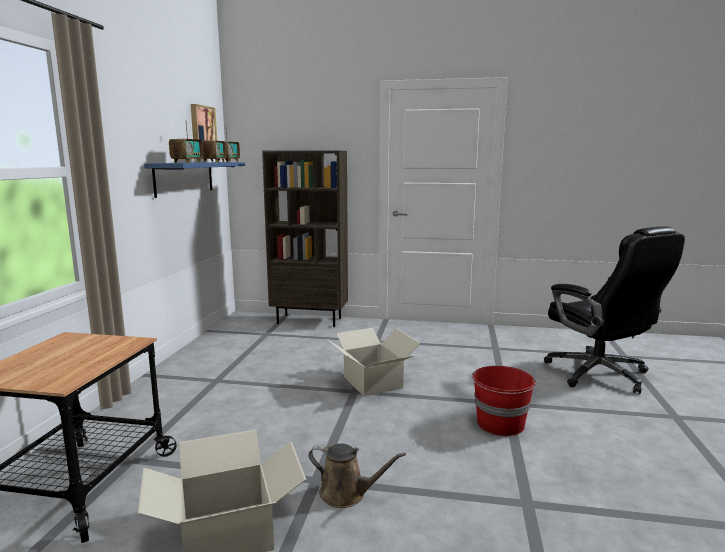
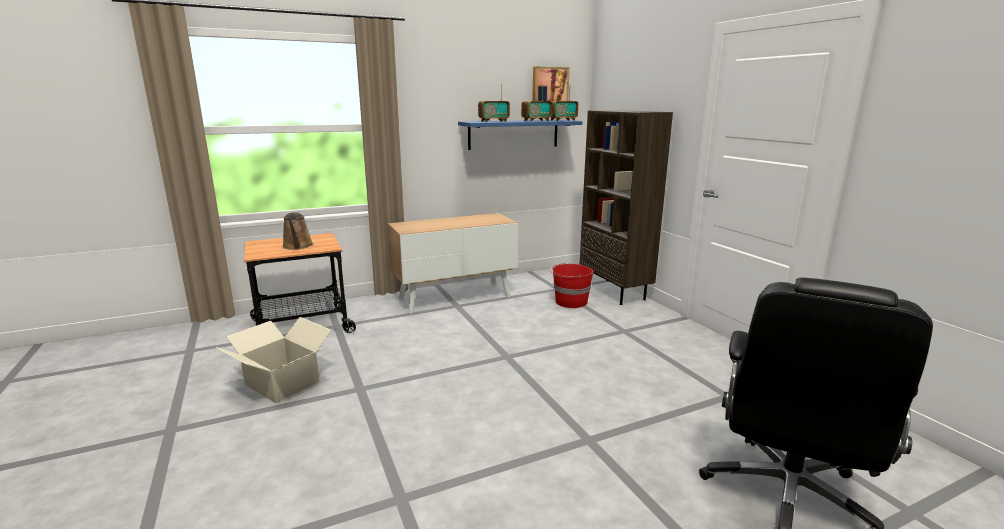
camera: 55 degrees right, 5 degrees up
brown watering can [308,443,406,508] -> brown watering can moved to [282,212,313,250]
cardboard box [327,328,420,396] -> none
red bucket [472,366,536,436] -> red bucket moved to [550,263,593,308]
none -> cabinet [388,213,518,314]

